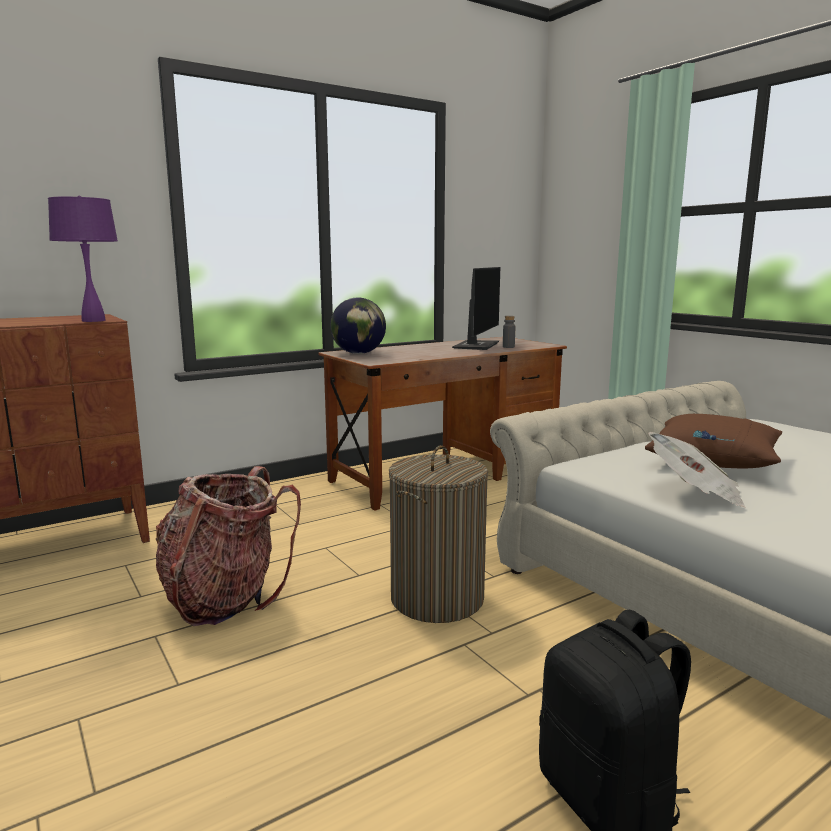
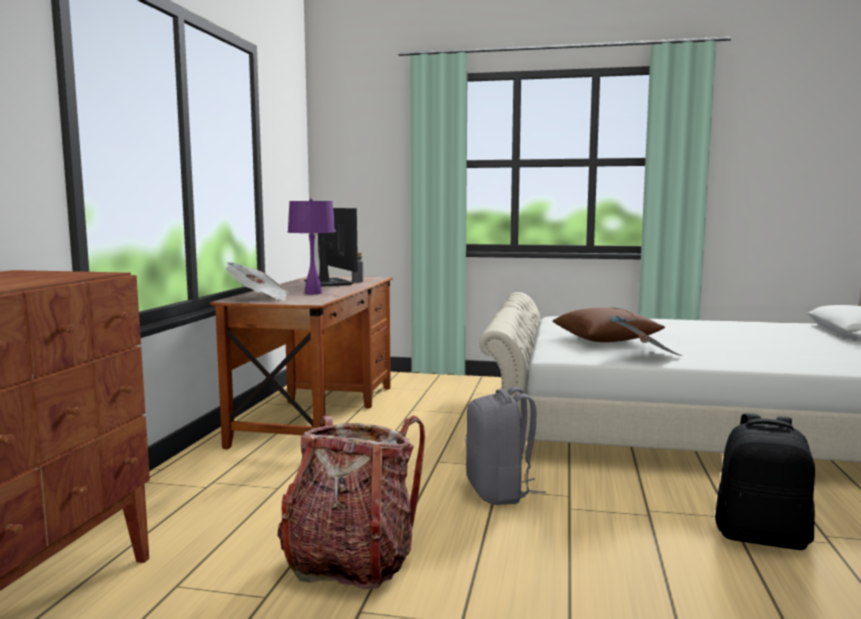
camera: 45 degrees left, 5 degrees down
purple table lamp [48,196,118,322] -> purple table lamp moved to [288,199,336,294]
globe [330,297,386,354] -> newspaper [226,262,289,301]
laundry basket [389,445,488,623] -> grey backpack [466,387,546,505]

